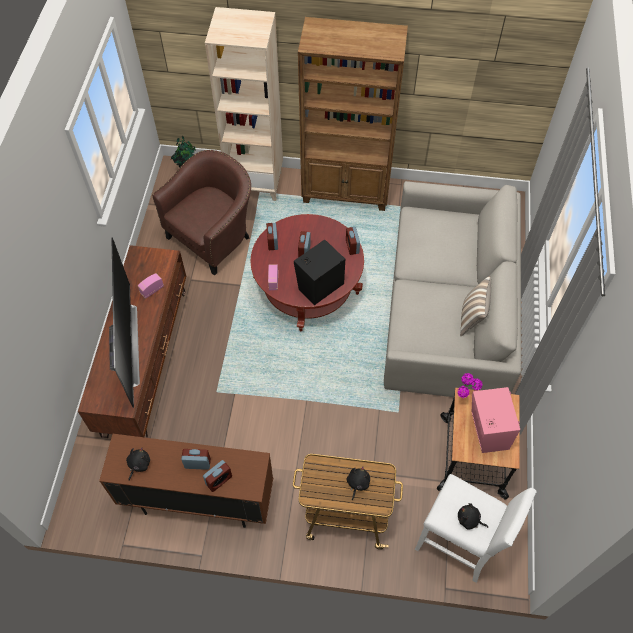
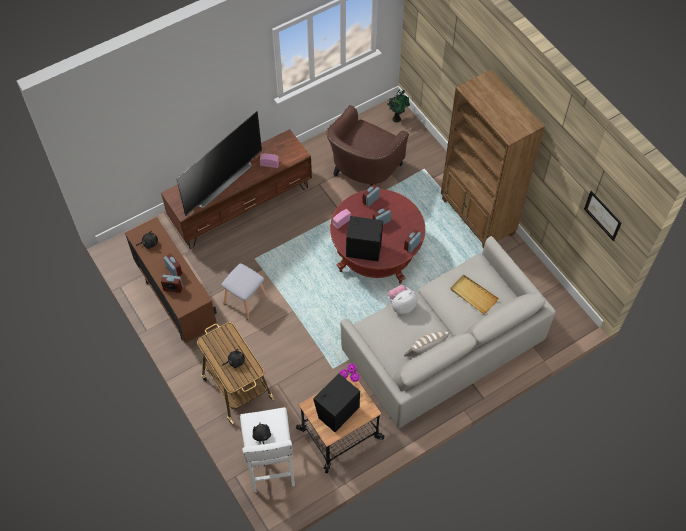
camera: 50 degrees right, 0 degrees up
brown armchair [152,150,251,275] -> brown armchair turned 120 degrees clockwise [326,105,409,187]
beige bookcase [205,7,283,201] -> none
pink speaker [472,387,520,453] -> black speaker [313,373,360,432]
none -> grey stool [221,264,267,319]
none -> plush toy [388,285,418,314]
none -> beige tray [450,275,499,314]
none -> picture [584,191,622,241]

